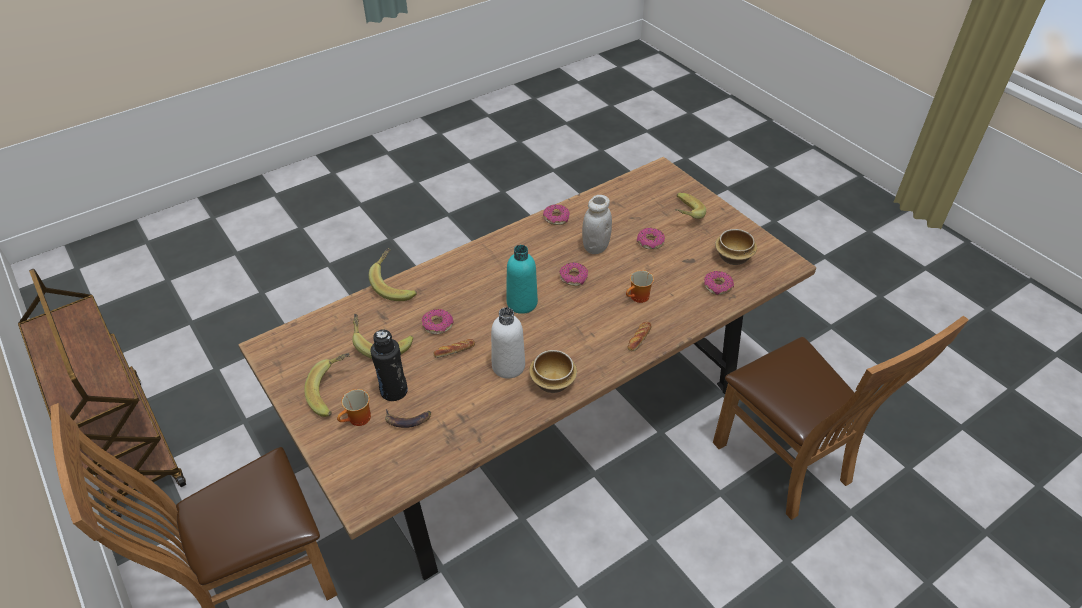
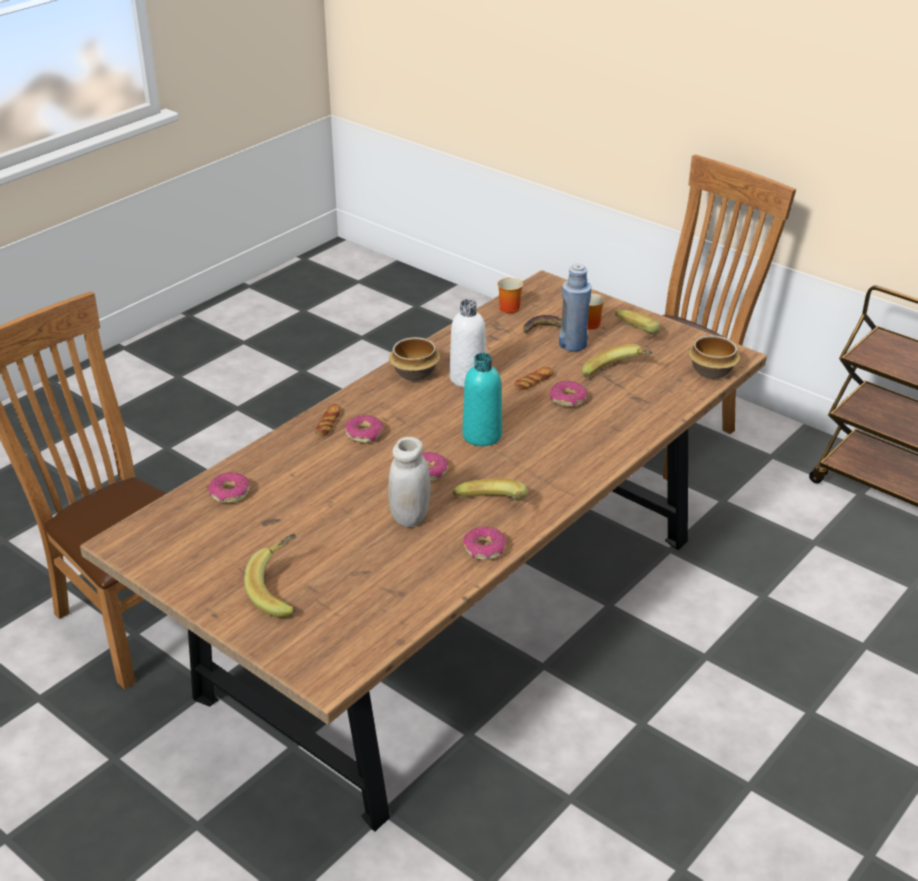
camera: 165 degrees right, 10 degrees down
banana [369,248,417,301] -> banana moved to [453,478,528,502]
black bottle [370,329,408,401] -> blue bottle [559,264,592,351]
mug [626,270,654,303] -> mug moved to [497,278,523,313]
donut [637,228,665,250] -> donut moved to [345,415,383,444]
bowl [715,229,757,265] -> bowl moved to [688,335,740,379]

